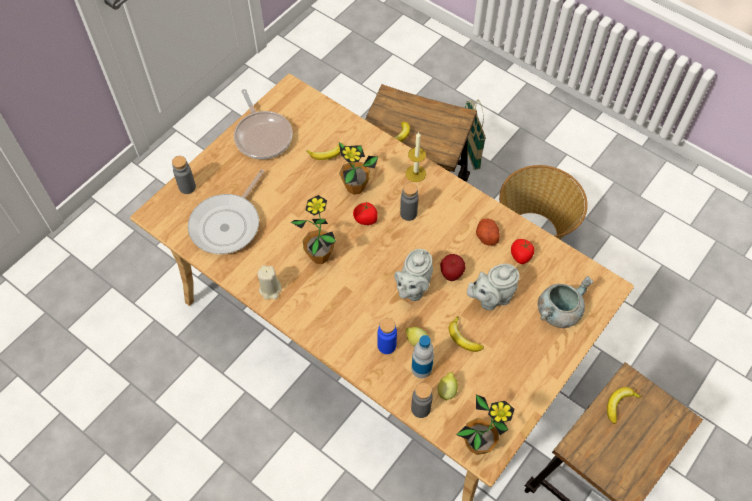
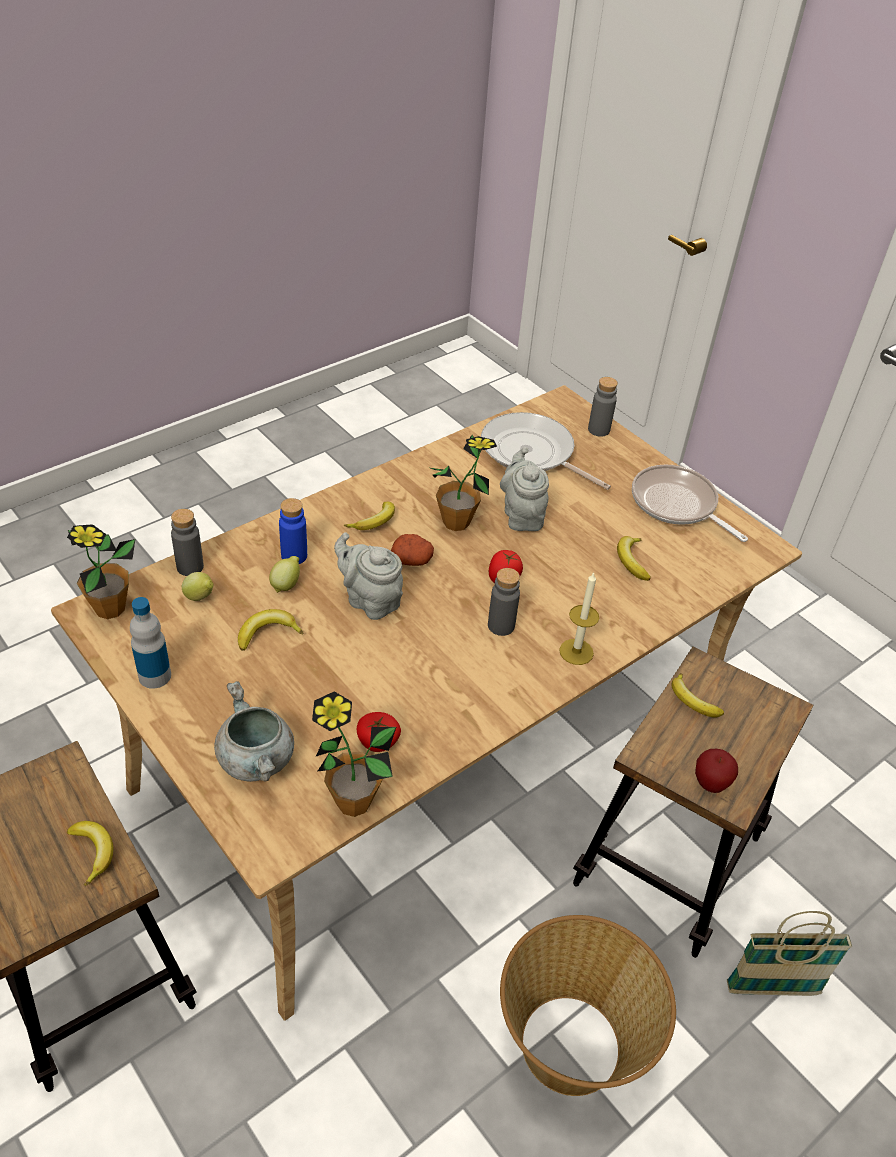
camera: 100 degrees right, 15 degrees down
frying pan [234,89,293,159] -> frying pan turned 60 degrees clockwise [632,465,748,542]
beige candle [257,265,281,299] -> none
potted plant [339,142,378,195] -> potted plant moved to [312,691,396,817]
bottle [411,335,434,378] -> bottle moved to [130,597,171,689]
apple [440,254,466,281] -> apple moved to [695,749,738,793]
grey teapot [467,263,520,310] -> grey teapot moved to [500,447,549,531]
potato [476,218,500,246] -> potato moved to [391,534,434,566]
none -> banana [344,502,395,530]

